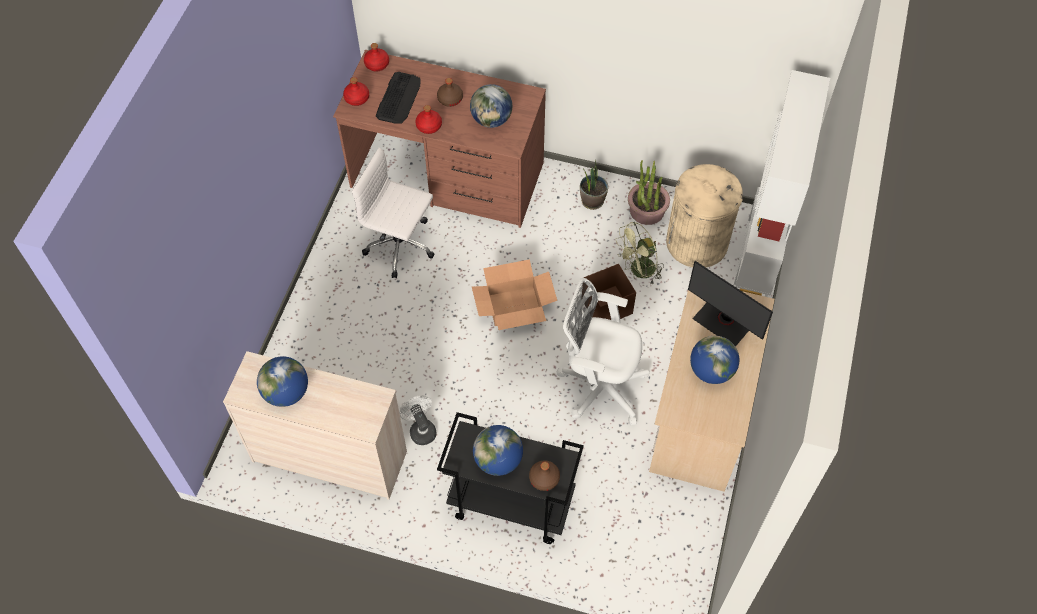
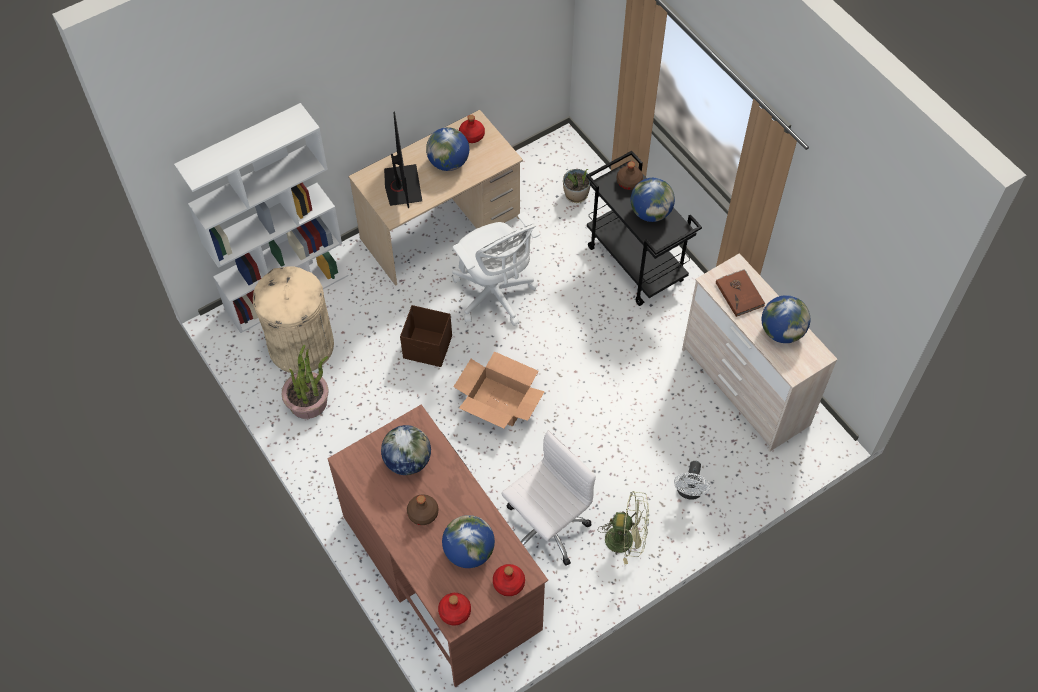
camera: 140 degrees left, 0 degrees up
white office chair [352,147,435,278] -> white office chair turned 105 degrees counterclockwise [502,430,596,566]
keyboard [376,72,421,123] -> globe [442,515,495,568]
white fan [399,395,437,445] -> white fan moved to [674,461,710,500]
red bottle [415,105,442,134] -> red bottle moved to [459,115,485,143]
potted plant [580,160,608,210] -> potted plant moved to [563,169,590,203]
green fan [616,222,664,284] -> green fan moved to [598,491,649,565]
none -> brown book [716,269,765,317]

